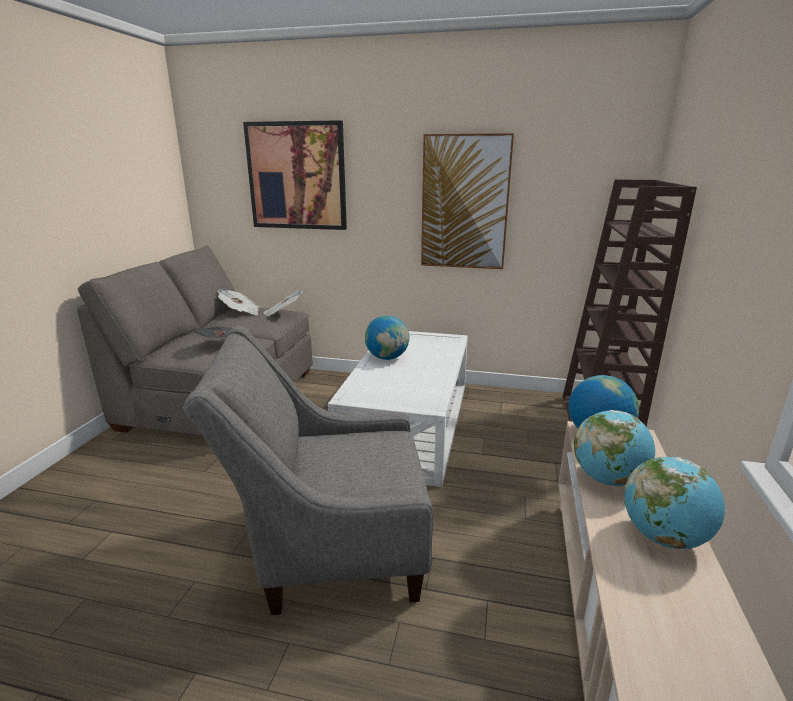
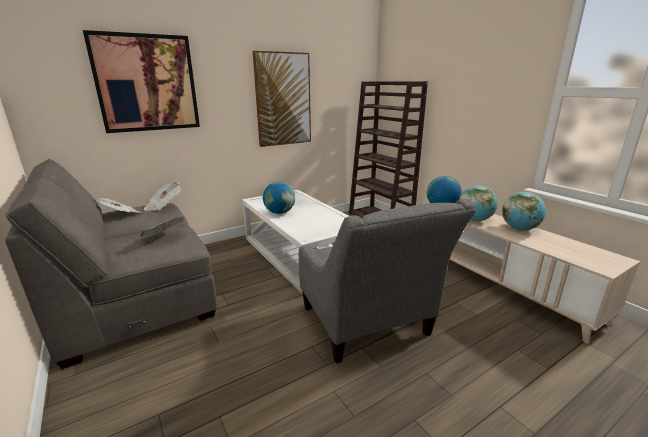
camera: 45 degrees left, 0 degrees up
grey armchair [183,326,433,615] -> grey armchair turned 60 degrees counterclockwise [299,199,476,363]

